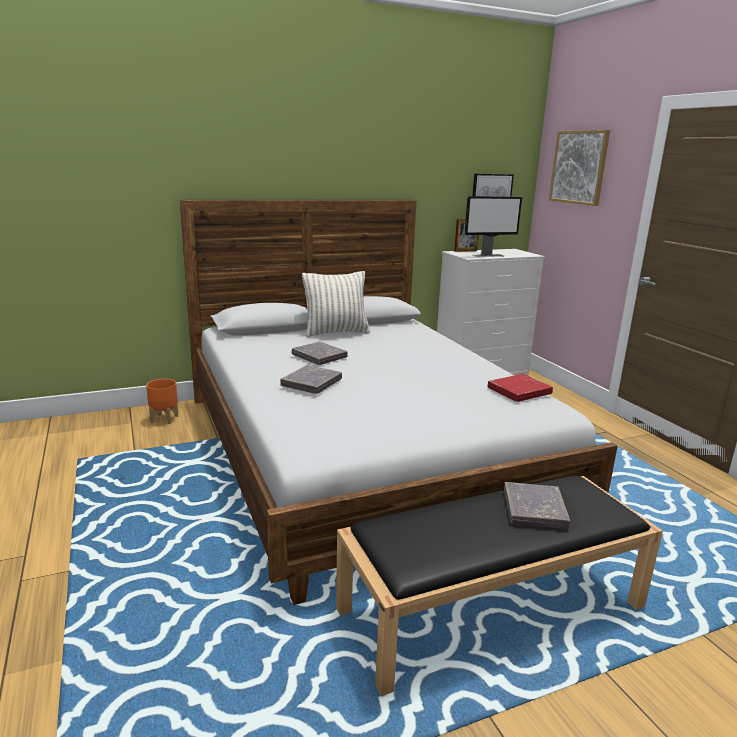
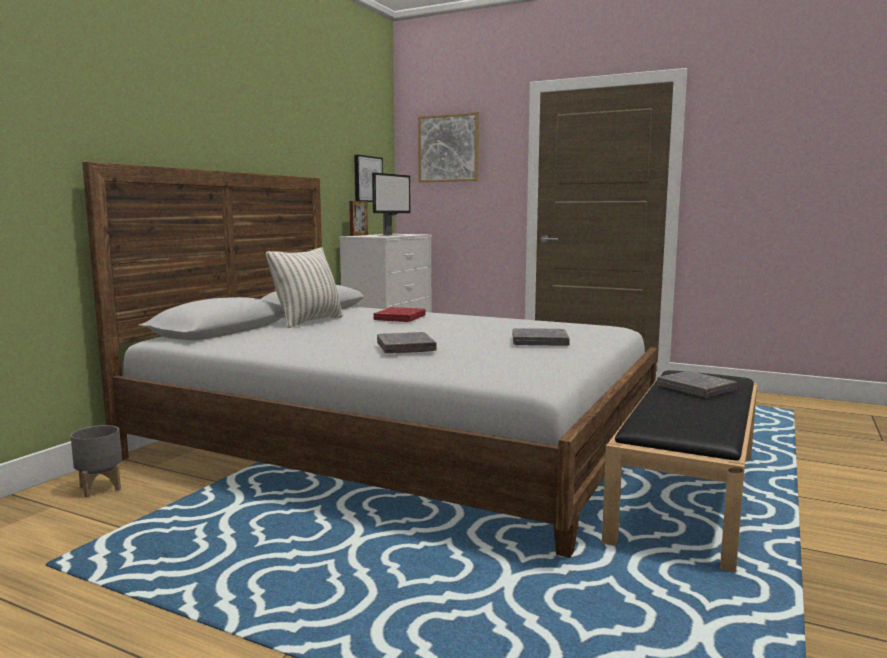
camera: 40 degrees left, 10 degrees down
orange planter [146,379,178,424] -> grey planter [70,425,122,498]
grey book [292,342,348,365] -> grey book moved to [513,328,570,346]
red book [487,374,553,402] -> red book moved to [373,307,426,322]

